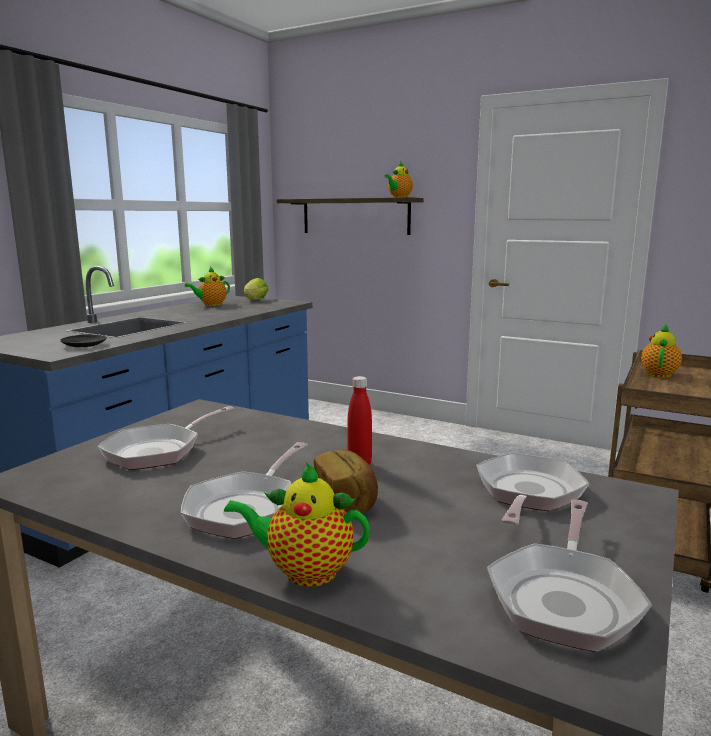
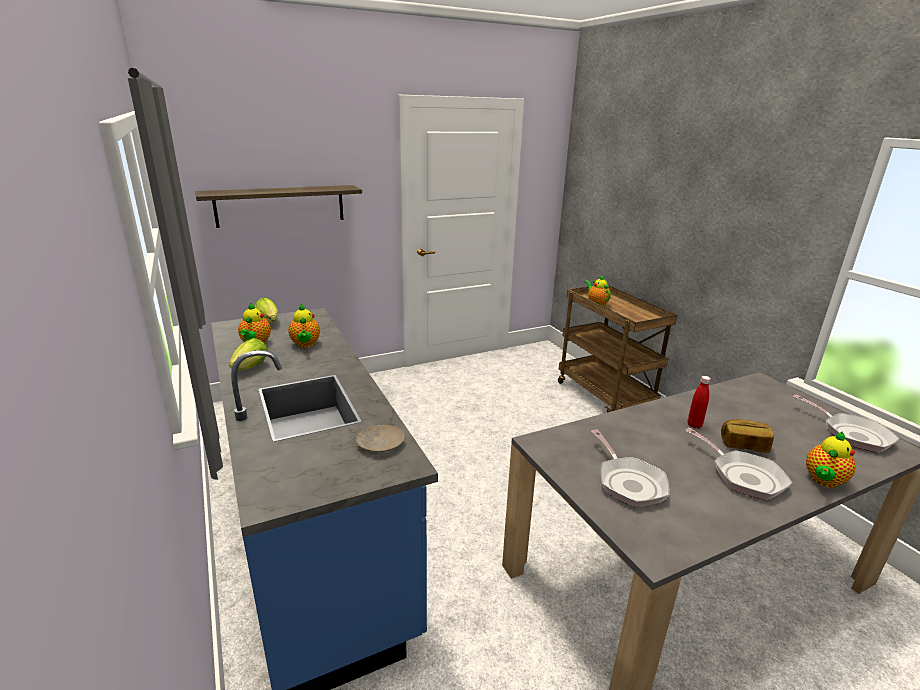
camera: 55 degrees left, 10 degrees up
black plate [60,334,107,347] -> beige plate [356,425,405,452]
teapot [385,161,413,198] -> teapot moved to [288,304,320,348]
frying pan [476,453,589,525] -> none
none -> lettuce [229,338,268,370]

